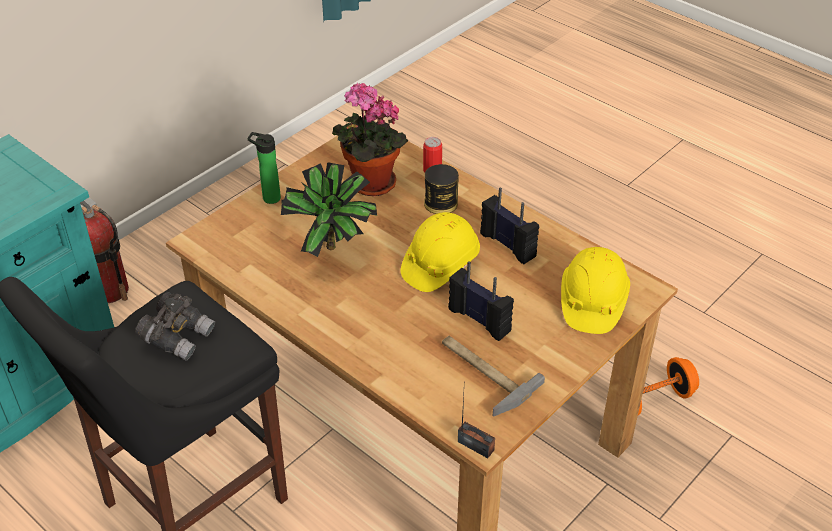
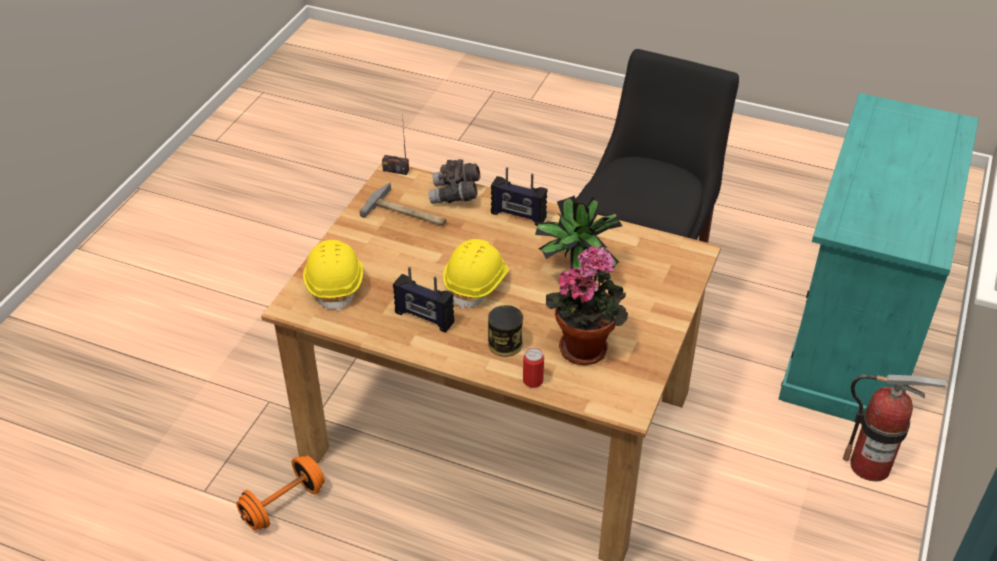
camera: 160 degrees right, 0 degrees up
grey binoculars [135,292,215,361] -> grey binoculars moved to [429,159,480,204]
bottle [248,132,281,204] -> none
radio [448,261,514,341] -> radio moved to [491,167,548,225]

